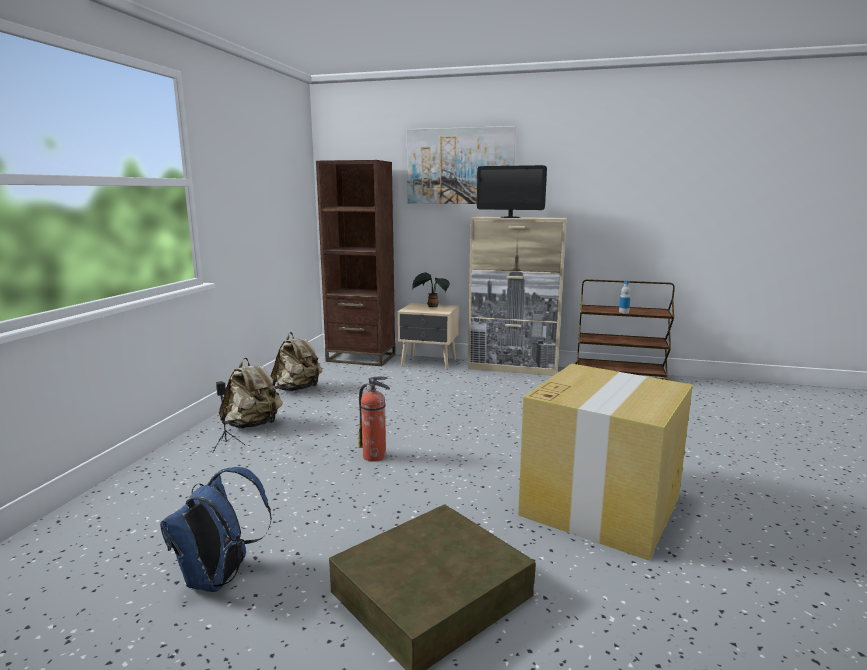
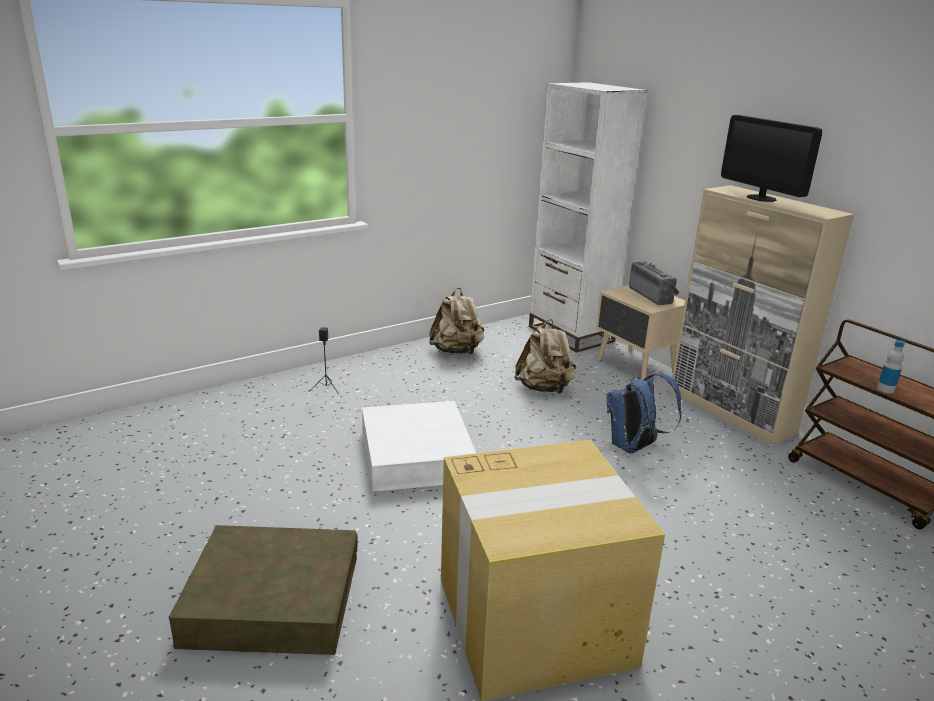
camera: 40 degrees right, 10 degrees up
blue backpack [160,467,272,592] -> blue backpack moved to [607,373,682,454]
beige backpack [219,358,282,429] -> beige backpack moved to [514,319,576,394]
brown bookcase [316,160,396,366] -> white bookcase [529,82,647,352]
fire extinguisher [358,377,390,462] -> white storage box [362,401,476,492]
picture [407,126,516,204] -> none
potted plant [412,273,450,307] -> radio [629,261,680,305]

